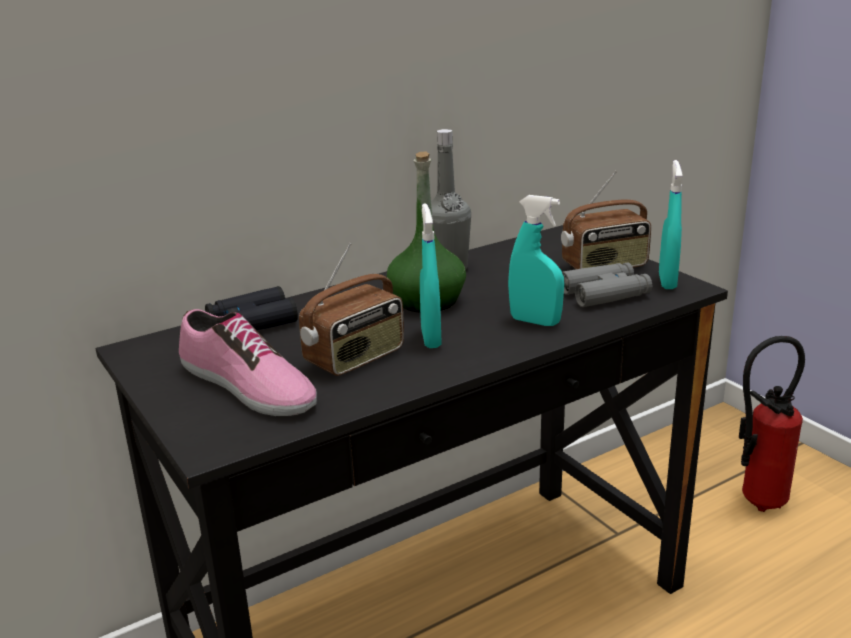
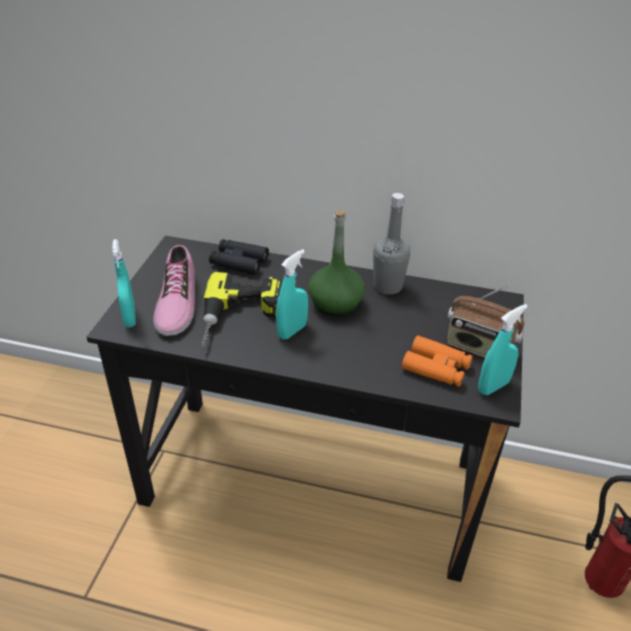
camera: 45 degrees right, 15 degrees up
radio [299,243,404,376] -> power drill [201,272,282,347]
turquoise spray bottle [508,195,564,326] -> turquoise spray bottle moved to [112,239,136,327]
grey binoculars [562,262,652,307] -> orange binoculars [402,335,473,387]

